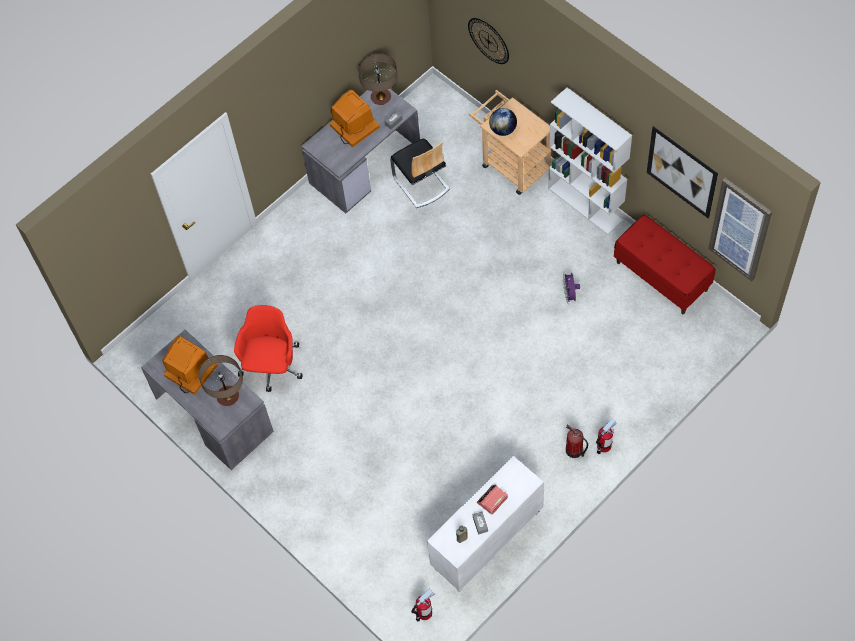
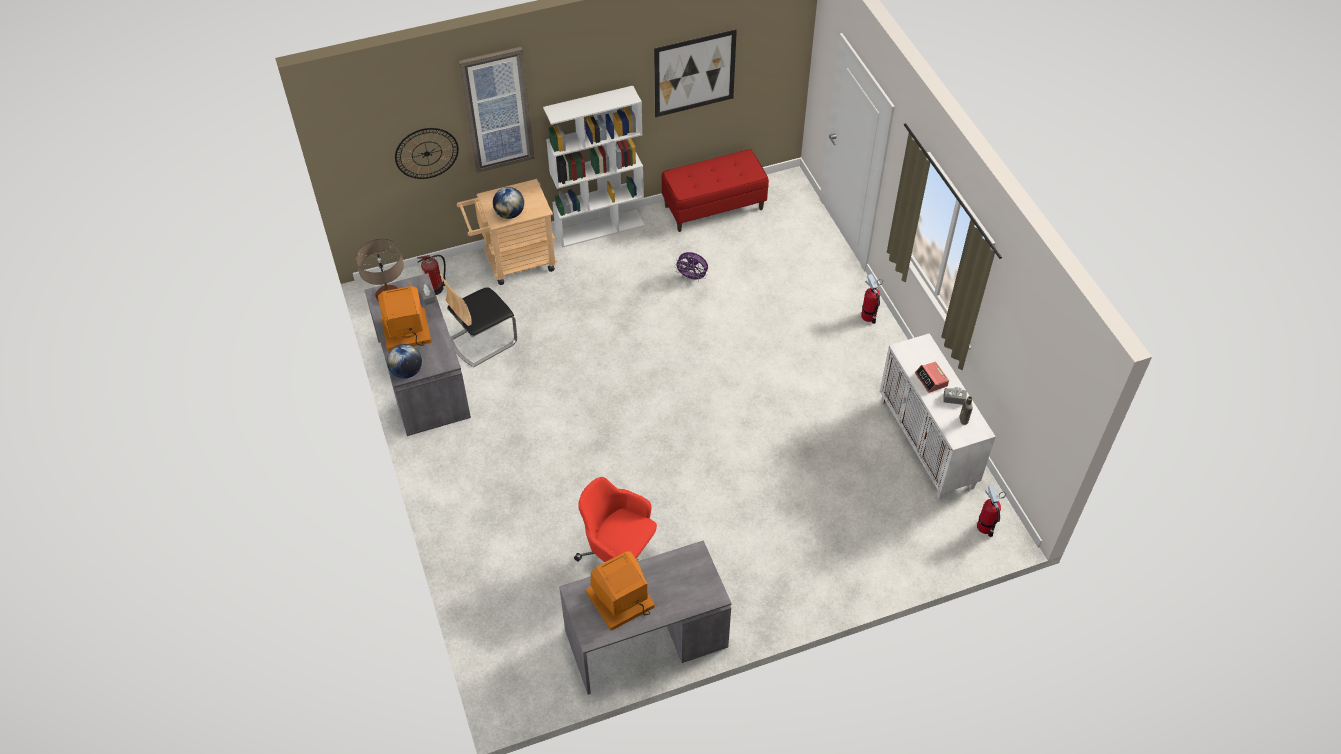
camera: 70 degrees left, 10 degrees down
table lamp [198,355,243,406] -> none
chair [390,139,450,208] -> chair turned 150 degrees clockwise [440,274,517,368]
fire extinguisher [566,424,588,458] -> fire extinguisher moved to [417,255,446,295]
picture [708,178,772,281] -> picture moved to [459,47,535,173]
none -> globe [387,344,422,378]

